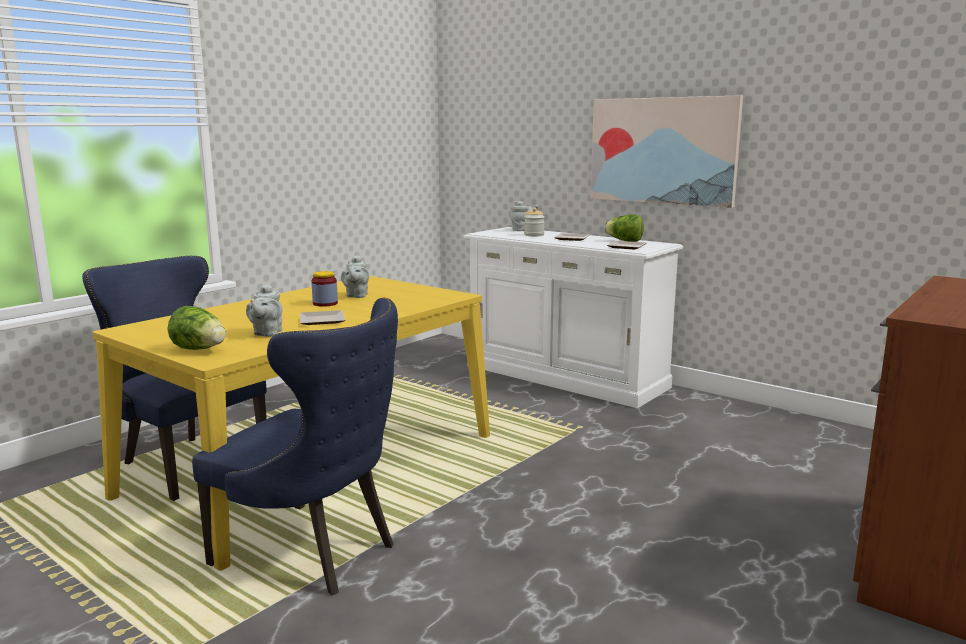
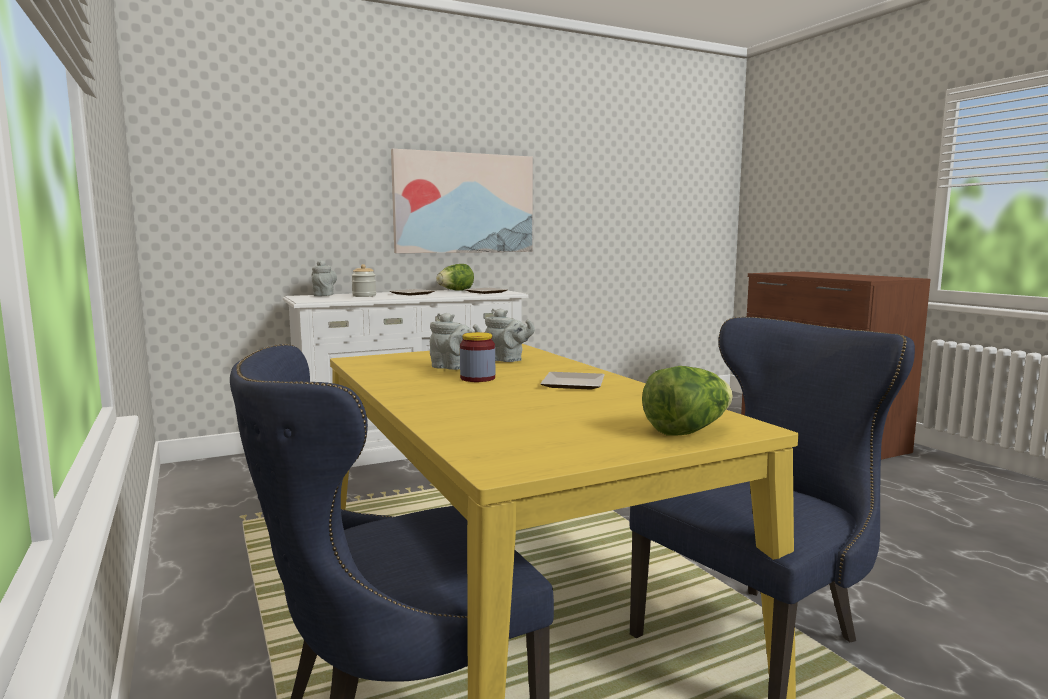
camera: 65 degrees left, 5 degrees down
grey teapot [246,284,282,337] -> grey teapot moved to [485,308,535,362]

